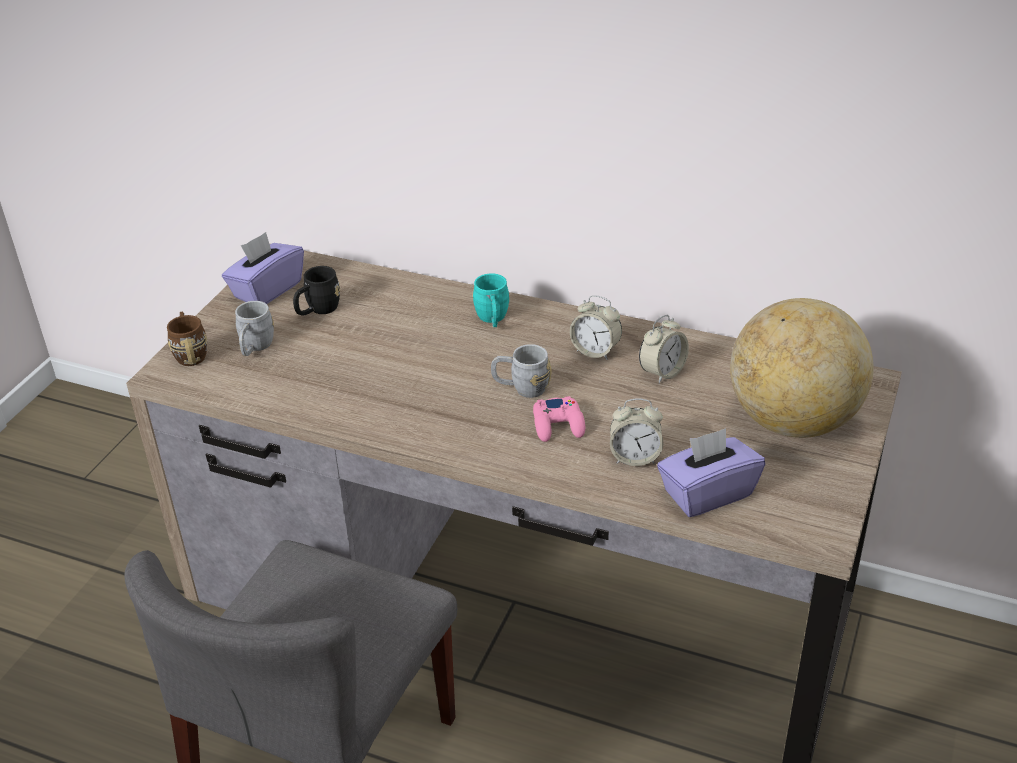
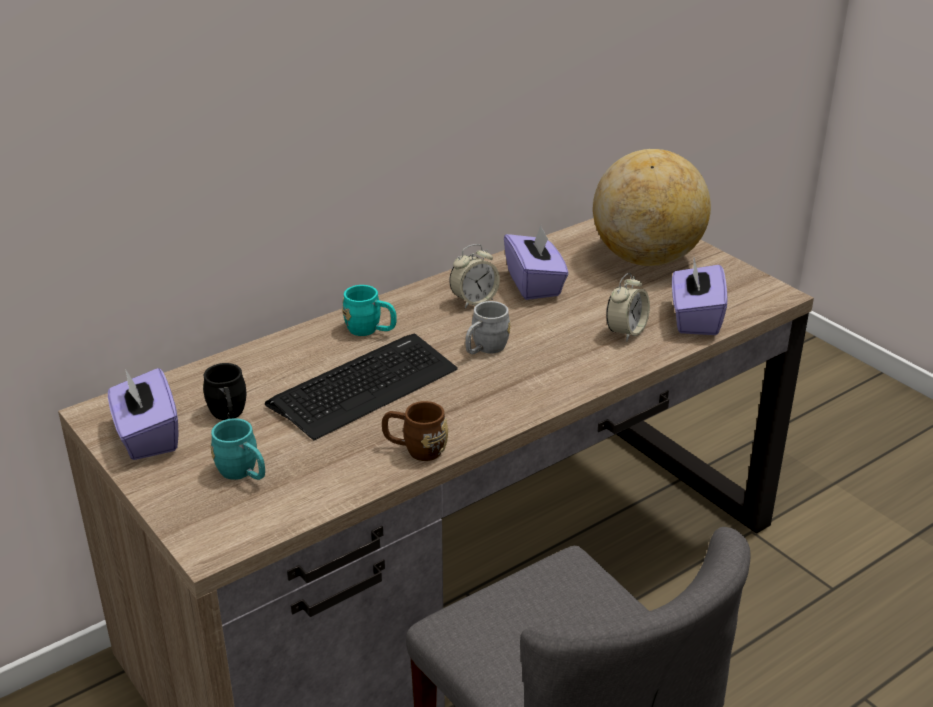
camera: 60 degrees left, 5 degrees down
brown mug [167,311,207,366] -> brown mug moved to [382,401,448,461]
grey mug [235,301,274,356] -> turquoise mug [210,418,265,480]
pink game controller [533,396,585,442] -> none
alarm clock [639,315,689,384] -> purple tissue box [504,226,569,300]
none -> keyboard [265,334,458,440]

